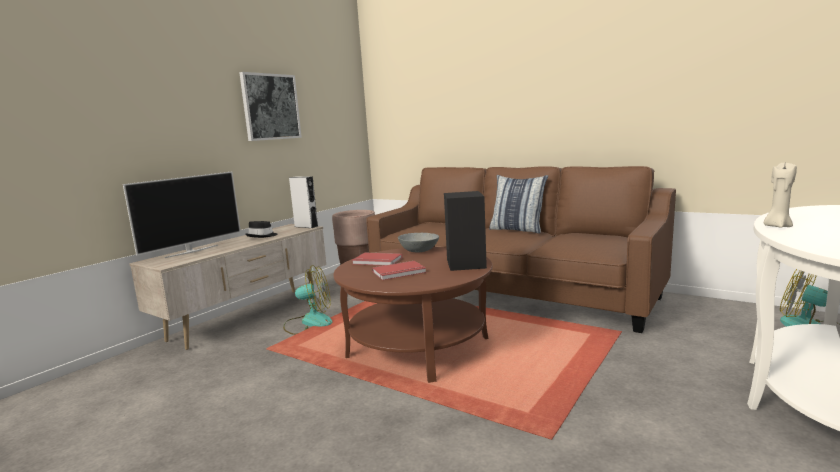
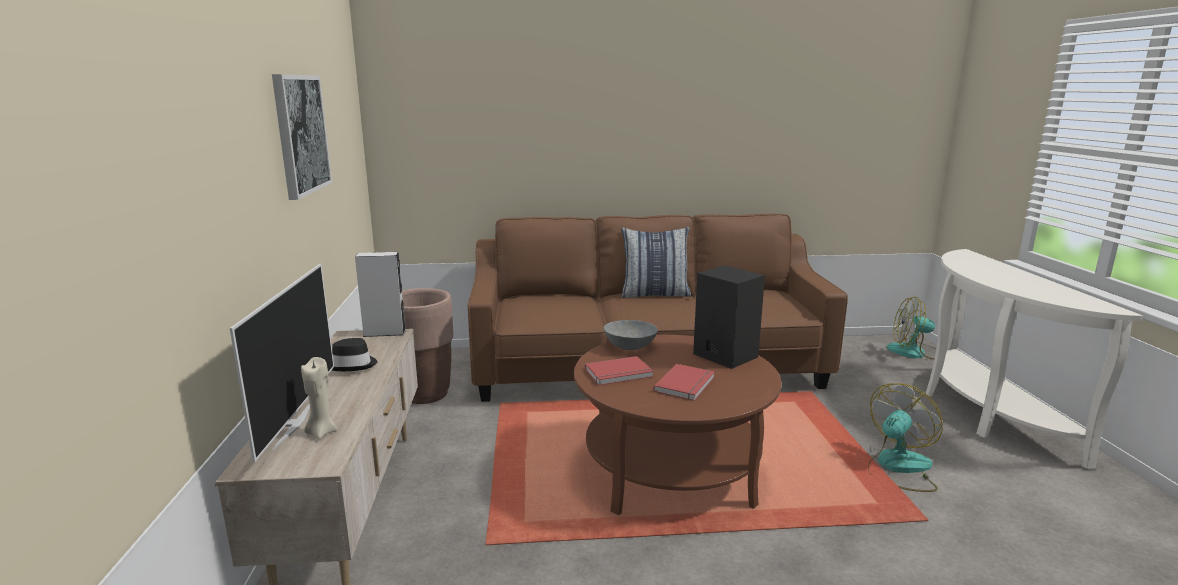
camera: 40 degrees left, 5 degrees up
fan [283,265,332,335] -> fan moved to [868,383,943,492]
beige candle [764,163,797,228] -> beige candle moved to [301,357,337,439]

